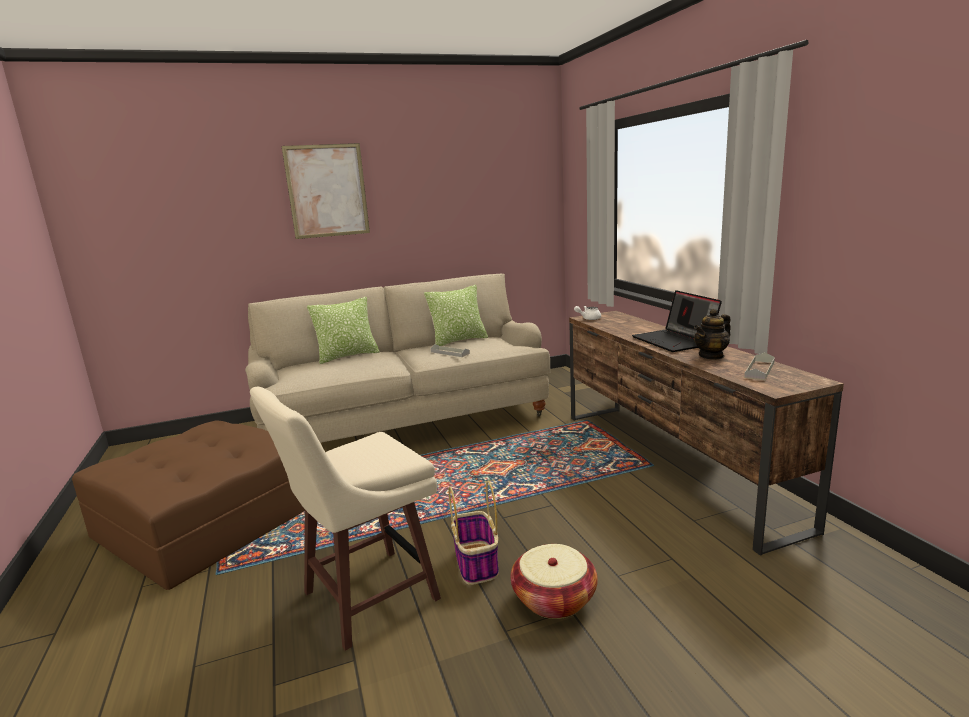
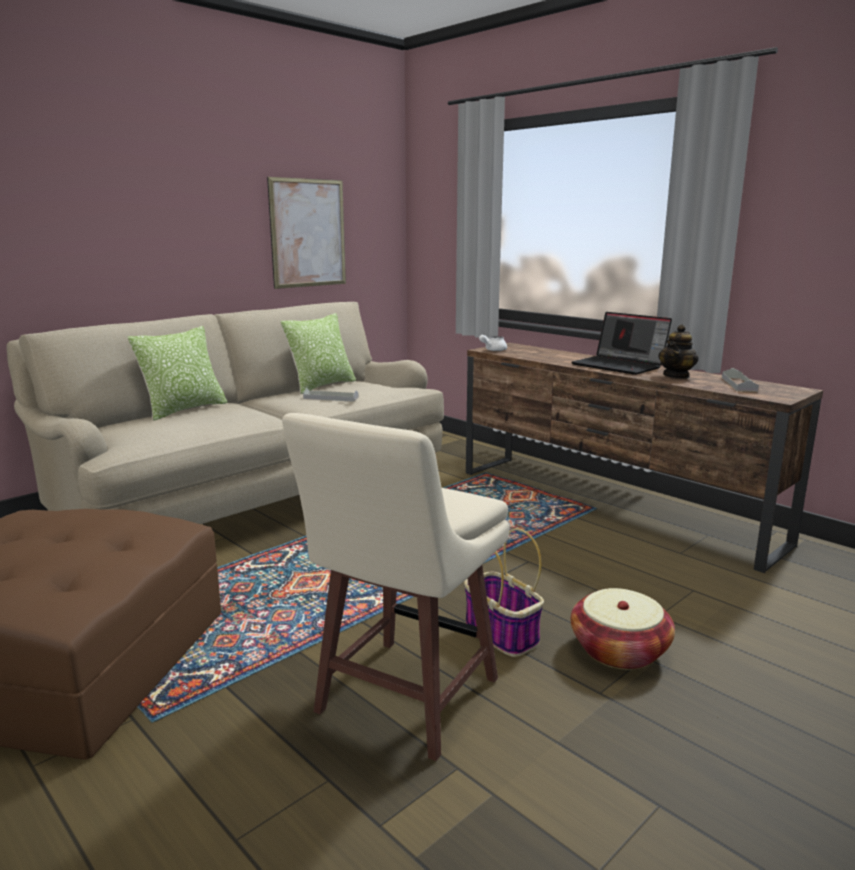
camera: 25 degrees left, 0 degrees up
picture [282,143,370,239] -> picture moved to [267,177,346,289]

